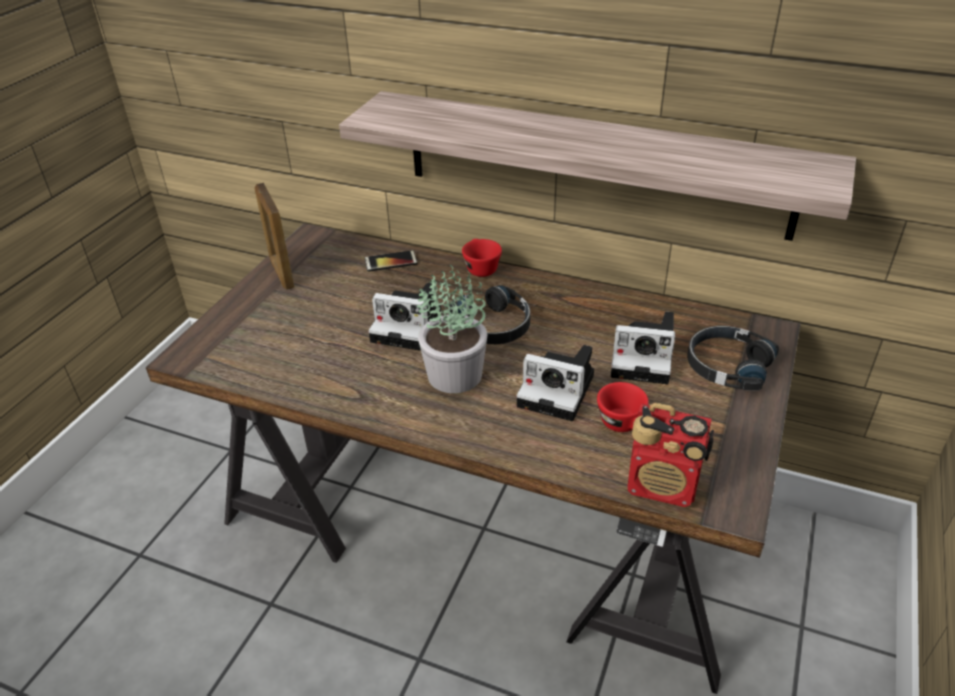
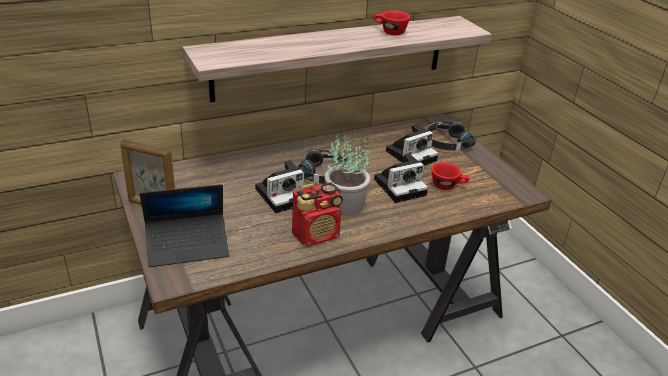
camera: 50 degrees left, 5 degrees down
phone [364,250,418,272] -> none
red cup [462,239,502,277] -> red cup moved to [374,10,410,35]
radio [627,403,714,507] -> radio moved to [292,182,343,246]
none -> laptop [140,184,229,267]

